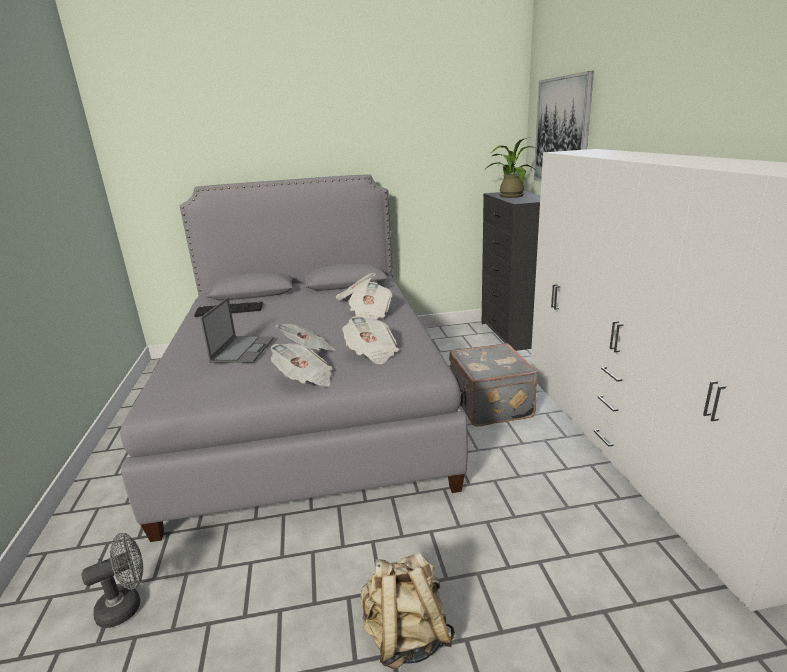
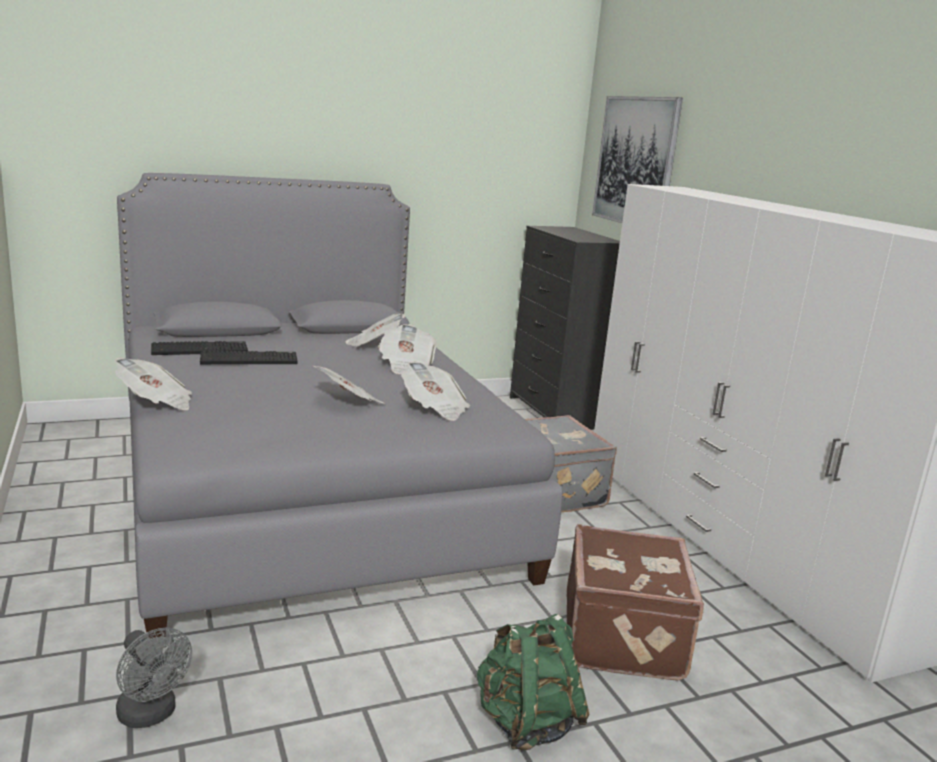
camera: 15 degrees left, 5 degrees down
grey fan [81,533,143,628] -> grey fan turned 90 degrees clockwise [116,628,192,728]
laptop [200,297,274,363] -> none
newspaper [271,343,333,387] -> newspaper moved to [115,358,192,410]
beige backpack [360,552,455,669] -> green backpack [477,614,590,751]
potted plant [485,137,541,198] -> none
none -> keyboard [200,351,298,364]
none -> brown suitcase [566,525,704,681]

